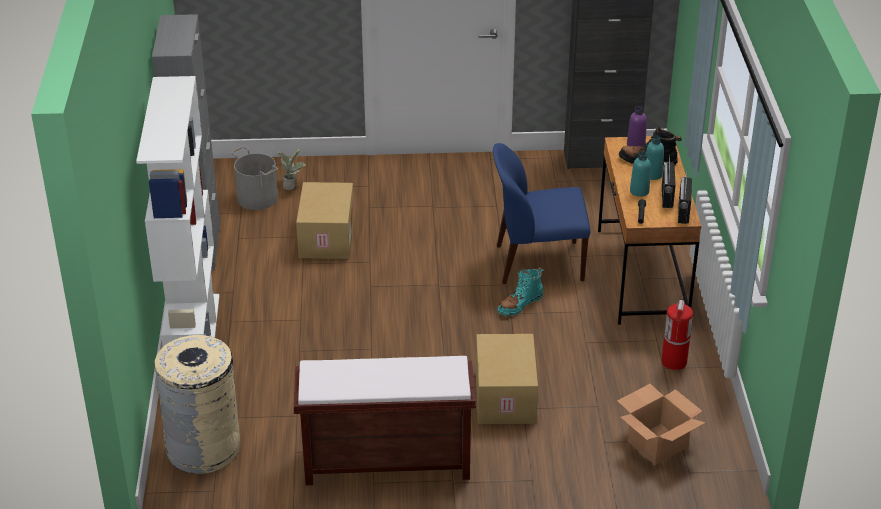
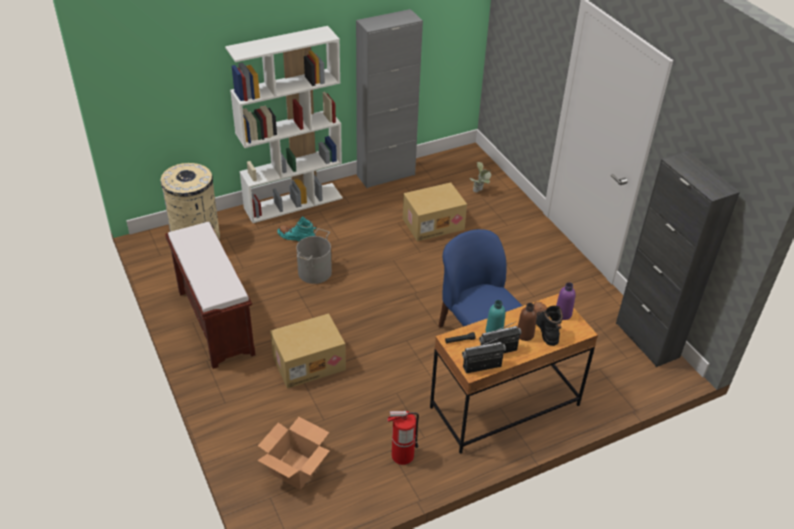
camera: 65 degrees right, 5 degrees up
grey bucket [231,146,278,210] -> grey bucket moved to [296,229,332,284]
turquoise boot [497,267,544,316] -> turquoise boot moved to [277,216,317,241]
turquoise bottle [646,135,664,180] -> brown bottle [518,303,537,341]

